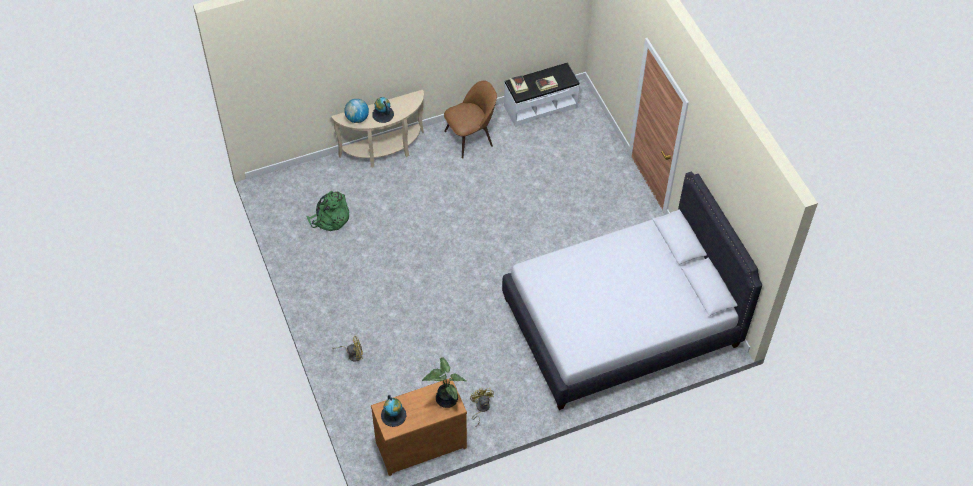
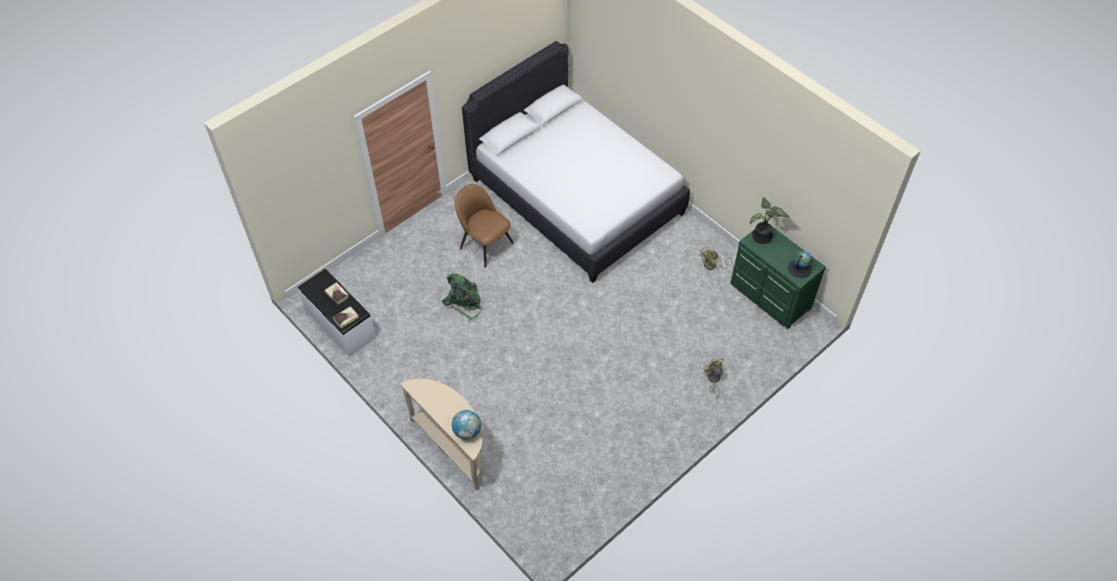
camera: 110 degrees left, 0 degrees up
green backpack [306,191,349,231] -> green backpack moved to [442,274,481,322]
brown dresser [371,378,467,476] -> green dresser [730,227,826,330]
globe [372,97,394,123] -> none
brown chair [444,81,497,159] -> brown chair moved to [454,184,514,268]

